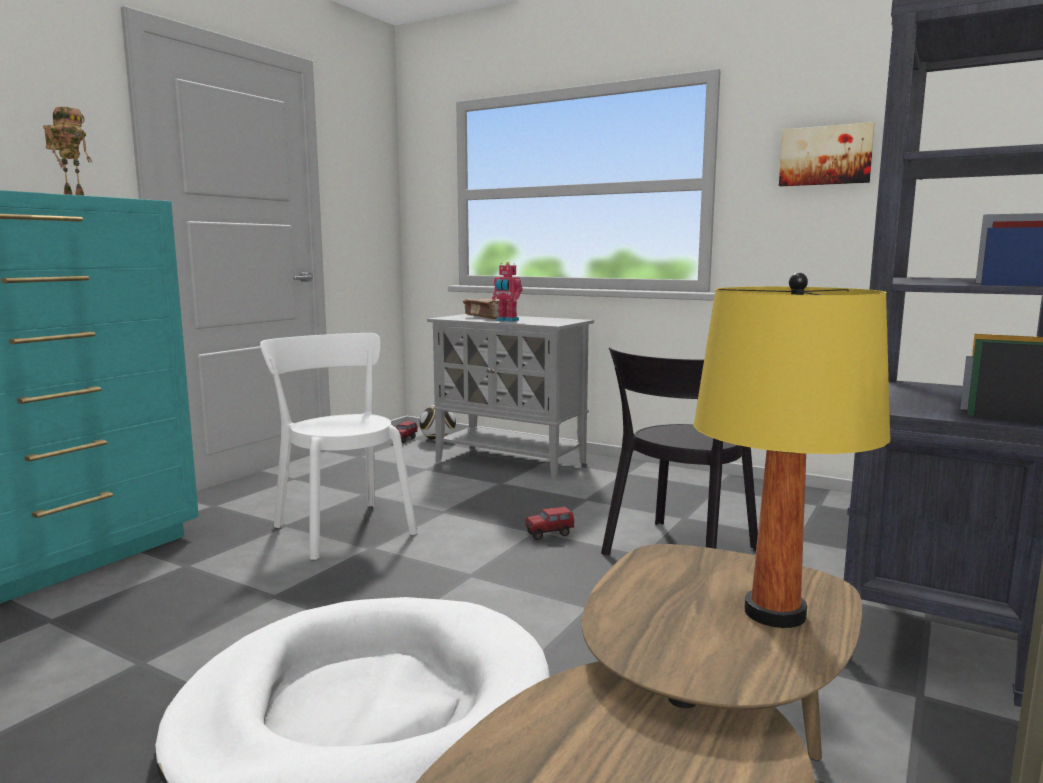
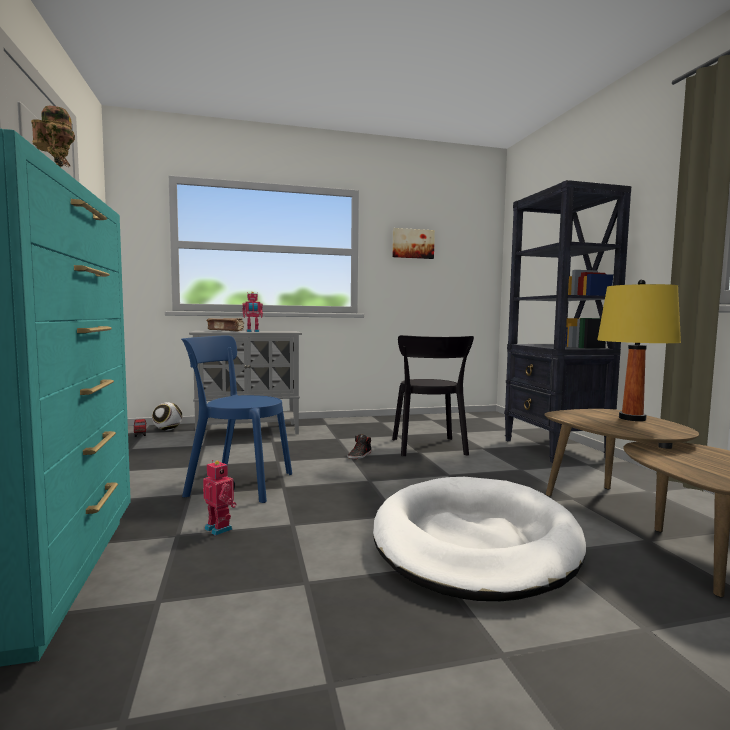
camera: 45 degrees left, 5 degrees down
white chair [260,333,417,560] -> blue chair [181,335,292,503]
toy truck [525,507,575,540] -> black shoe [348,434,371,459]
none -> toy robot [203,460,237,536]

